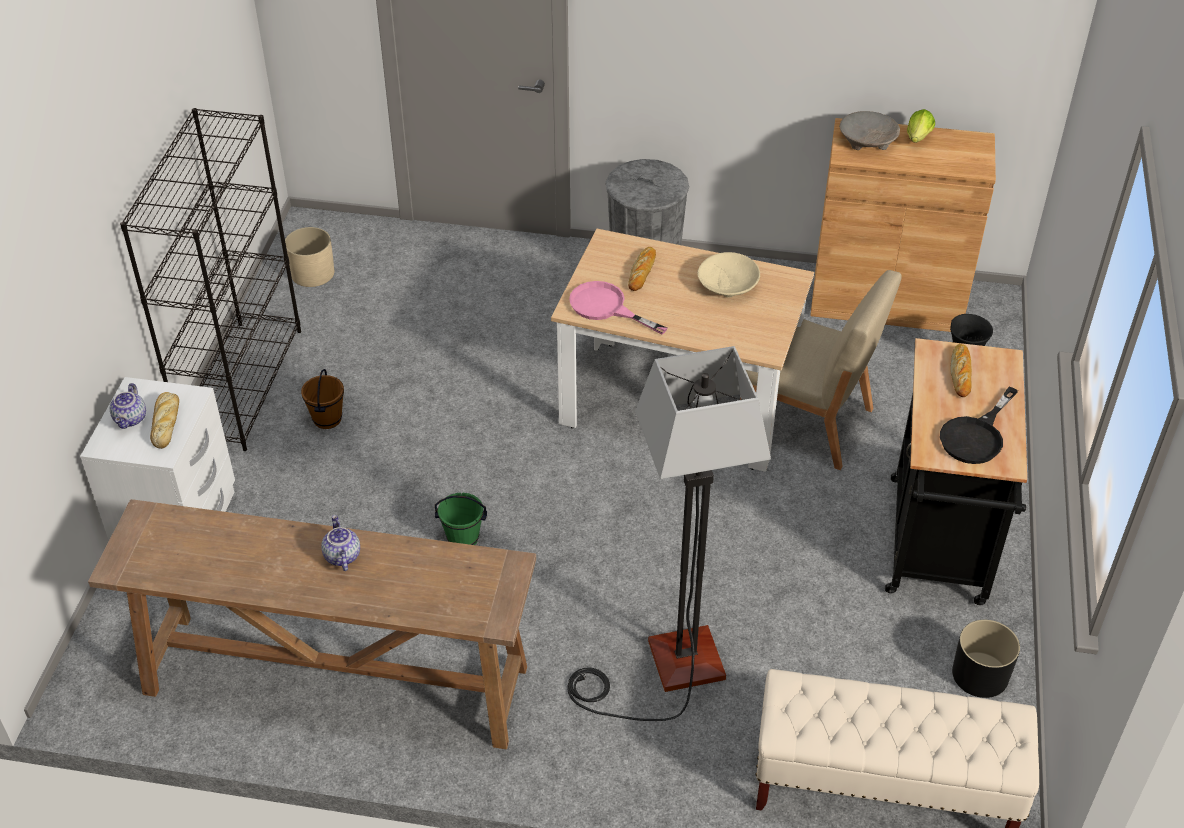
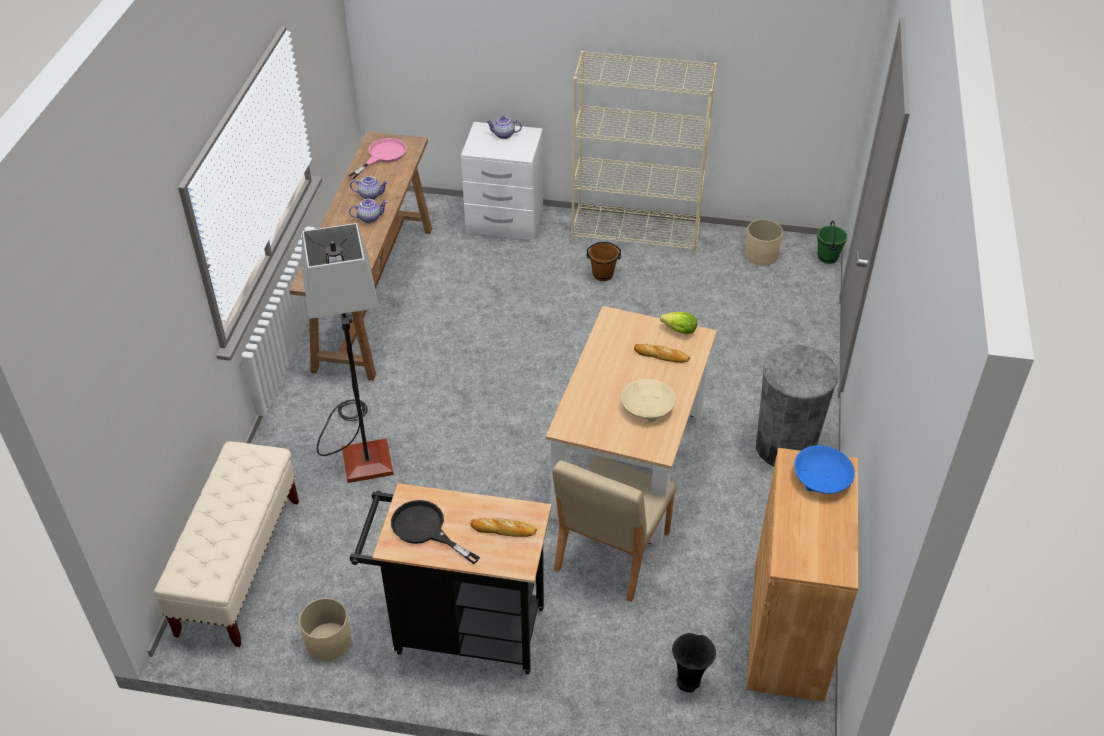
camera: 90 degrees right, 0 degrees up
black bookcase [120,108,301,451] -> beige bookcase [571,51,717,255]
bread [150,392,179,449] -> none
green bucket [435,493,487,545] -> green bucket moved to [817,221,847,264]
pink frying pan [569,281,668,335] -> pink frying pan moved to [348,138,407,179]
beige bowl [839,111,900,150] -> blue bowl [794,445,855,494]
lettuce [907,109,935,143] -> lettuce moved to [660,312,697,335]
black planter [952,620,1020,698] -> beige planter [299,598,351,661]
none -> teapot [350,176,388,200]

